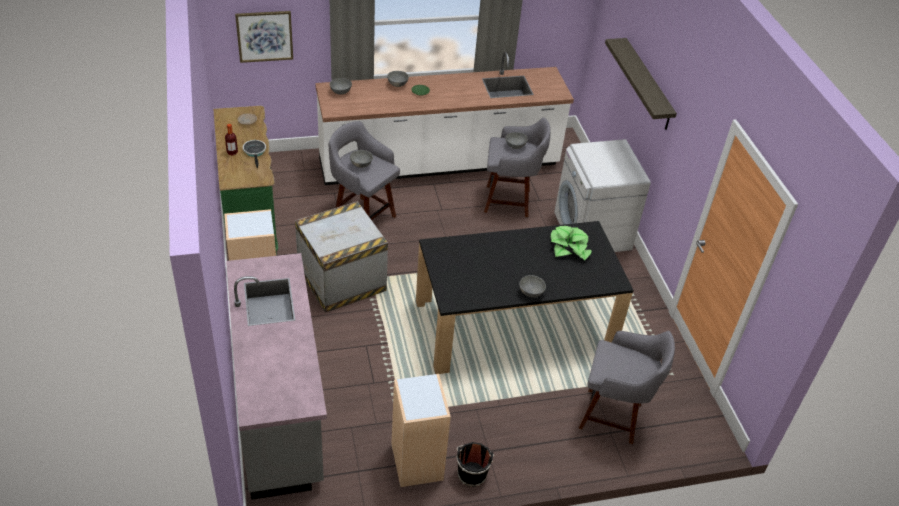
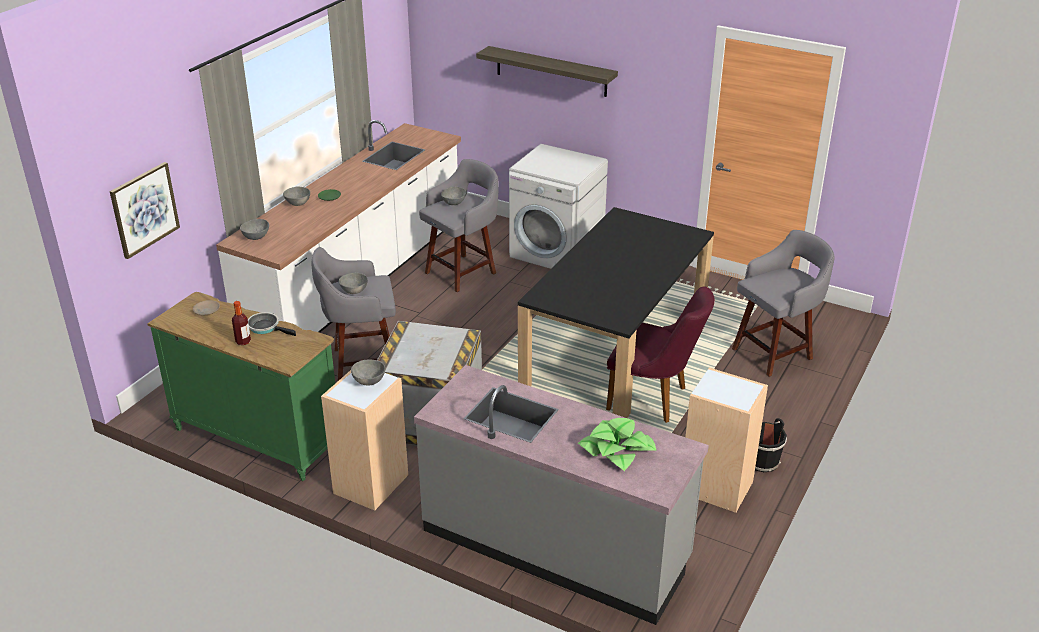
camera: 45 degrees left, 10 degrees down
grey bowl [519,275,546,298] -> grey bowl moved to [351,360,385,386]
potted plant [551,226,592,260] -> potted plant moved to [578,418,657,471]
none -> purple chair [606,286,715,423]

